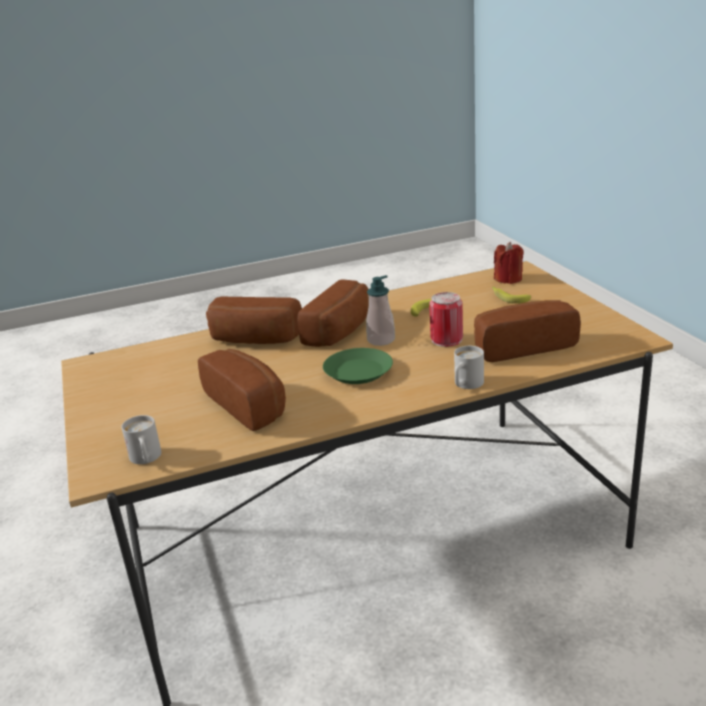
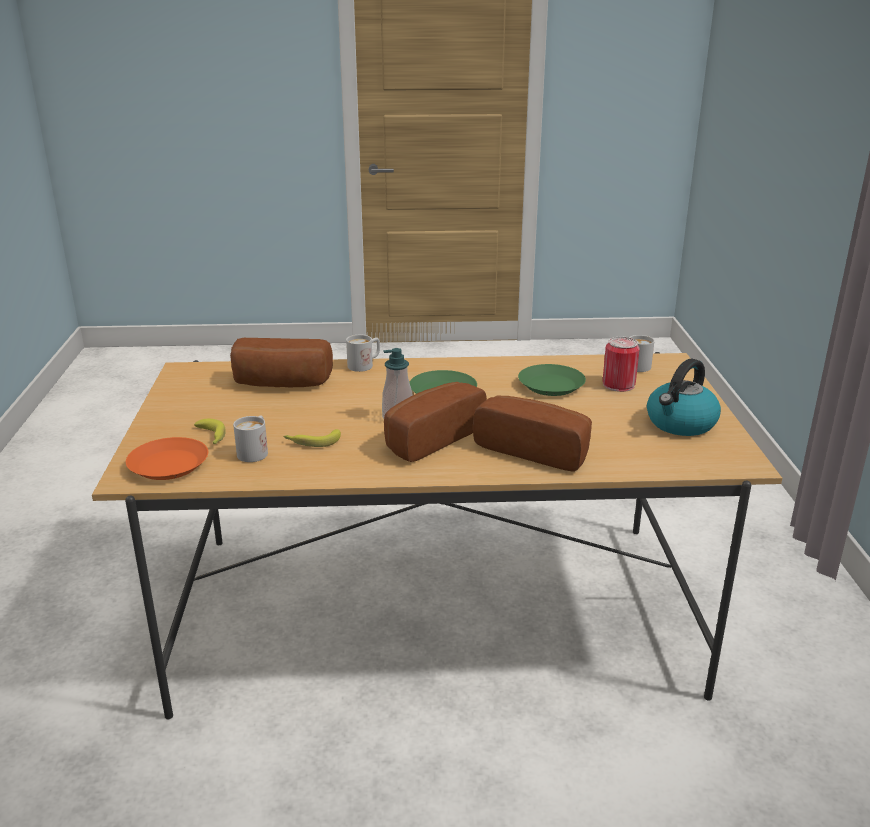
camera: 165 degrees left, 0 degrees up
bread [198,349,286,431] -> green plate [518,364,586,396]
can [429,292,463,347] -> can moved to [603,337,640,392]
red candle [494,242,524,284] -> orange plate [126,437,208,480]
none -> white mug [233,415,268,462]
none -> kettle [647,359,721,436]

